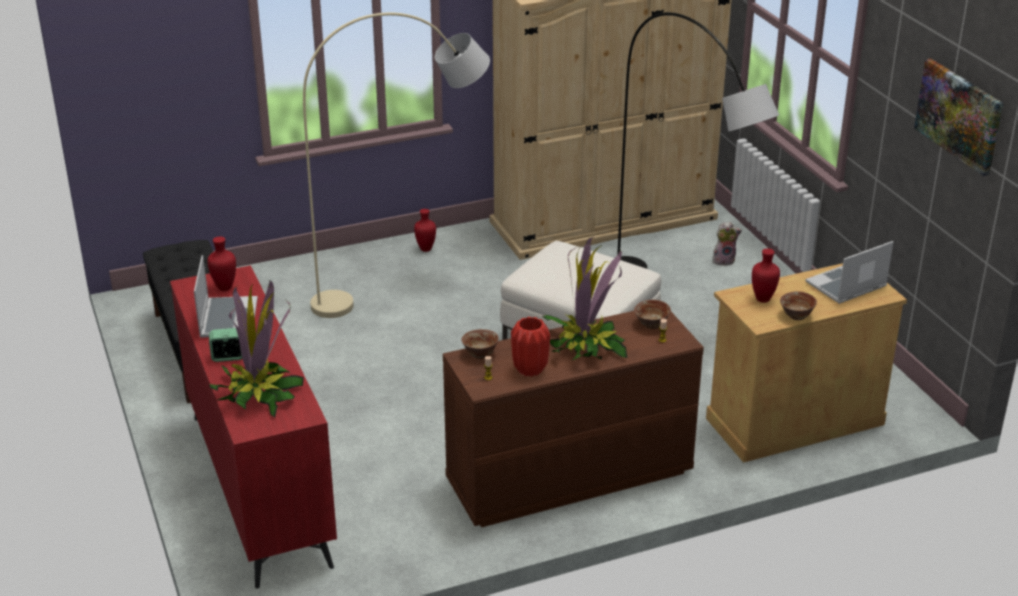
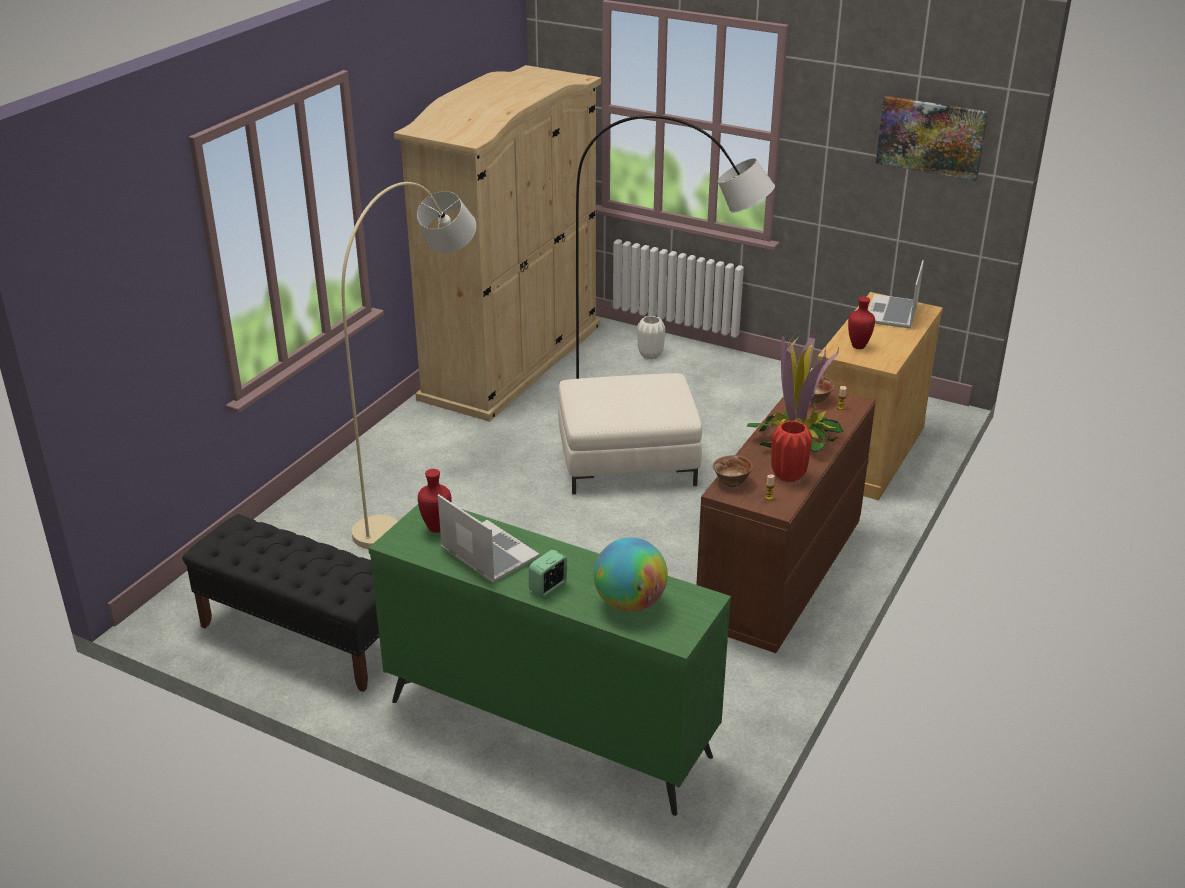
camera: 40 degrees left, 0 degrees up
red dresser [170,265,337,589] -> green dresser [368,504,731,816]
potted plant [209,281,304,417] -> globe [594,537,668,612]
red vase [414,209,436,252] -> none
plush toy [713,222,742,266] -> white vase [637,316,666,359]
bowl [780,291,817,320] -> none

